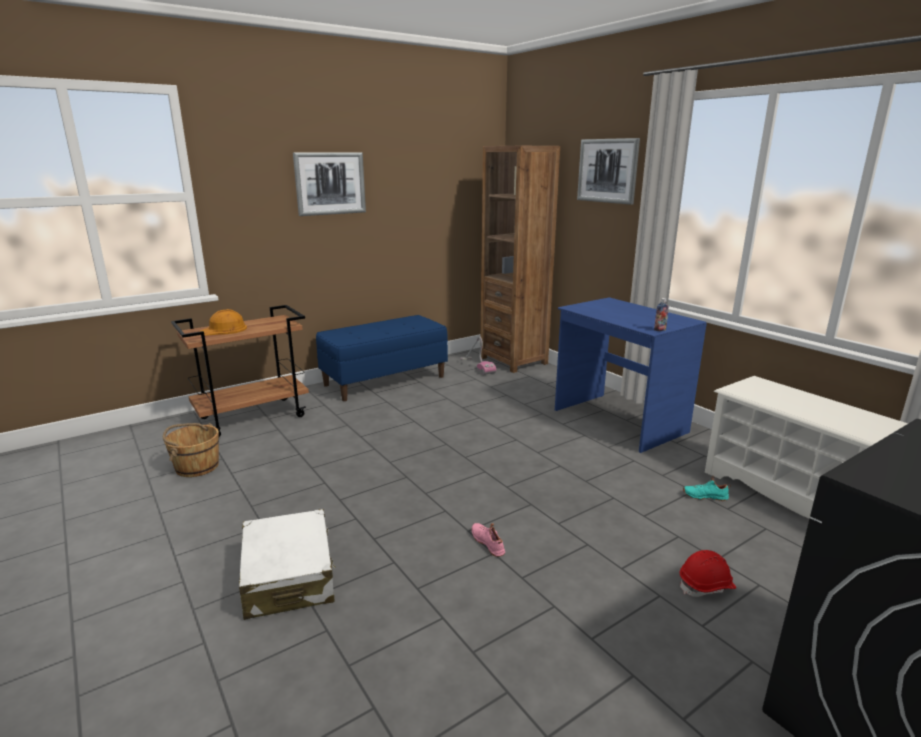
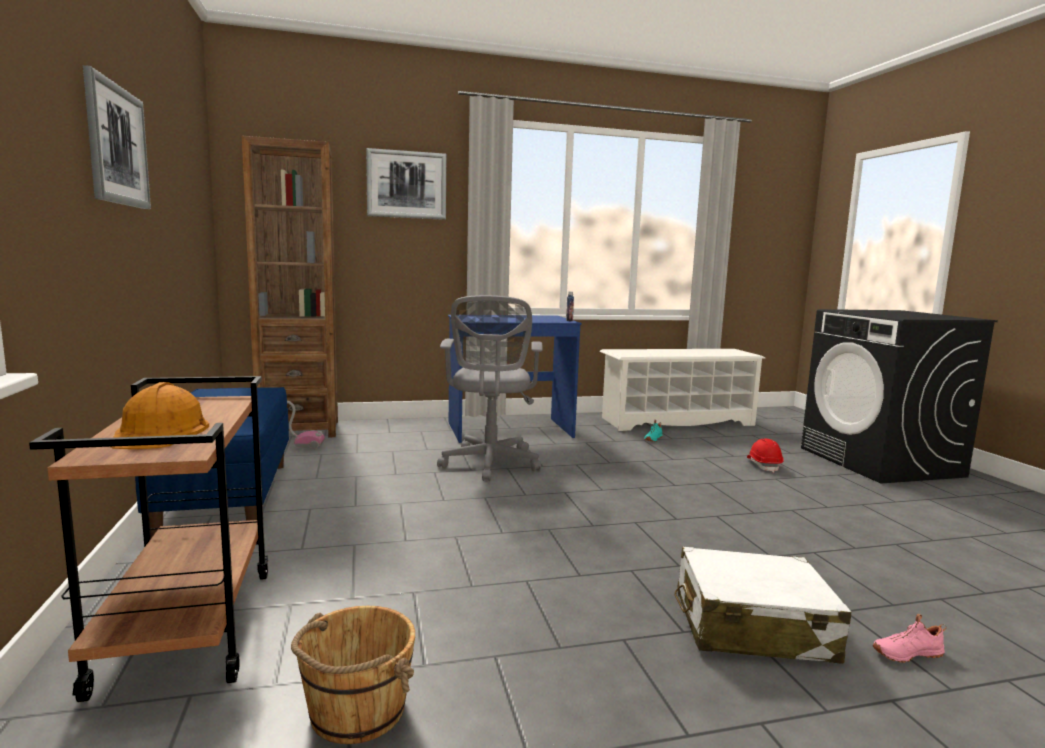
camera: 70 degrees left, 10 degrees down
pink shoe [472,523,505,557] -> pink shoe moved to [873,614,946,663]
none -> grey office chair [437,295,542,481]

